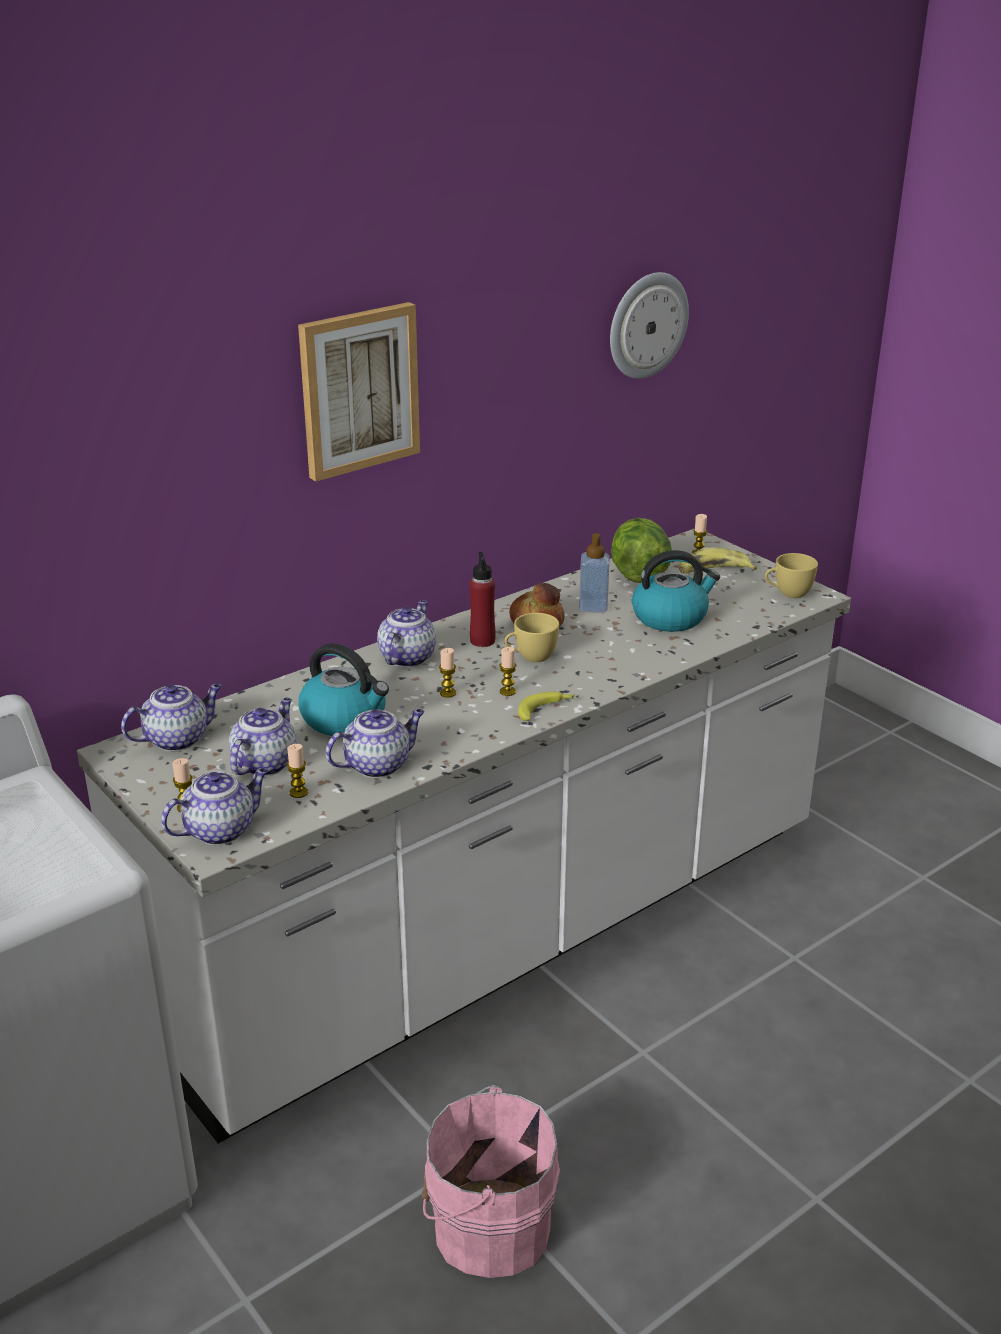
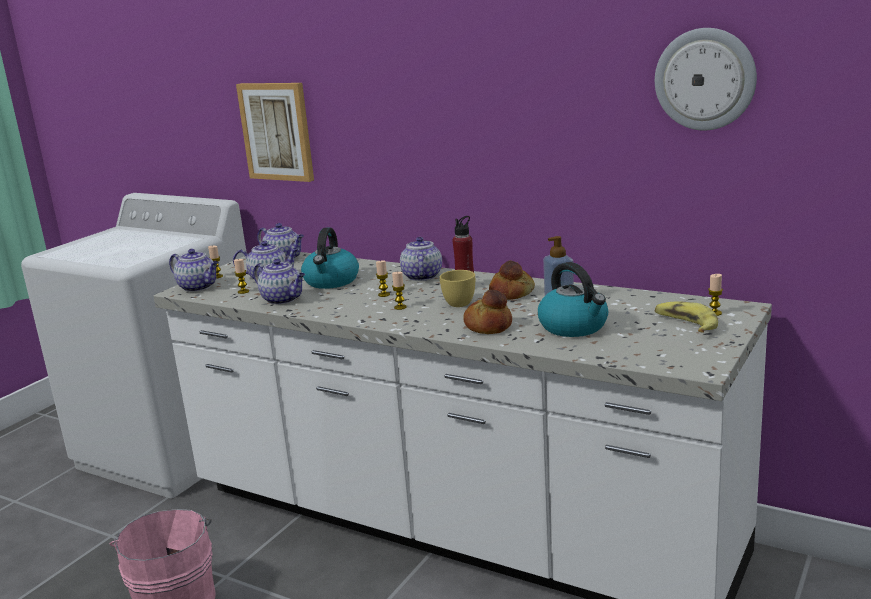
camera: 70 degrees right, 10 degrees down
picture [298,302,420,481] -> picture moved to [236,83,314,182]
teapot [377,600,436,667] -> teapot turned 90 degrees counterclockwise [400,237,442,281]
banana [518,692,575,721] -> none
lettuce [611,518,672,583] -> none
yellow cup [765,553,818,598] -> none
none -> bread [463,290,512,334]

